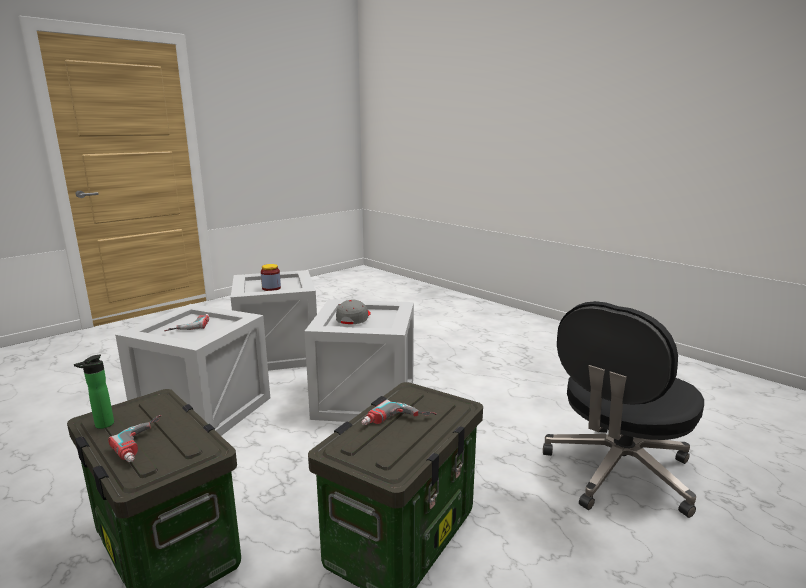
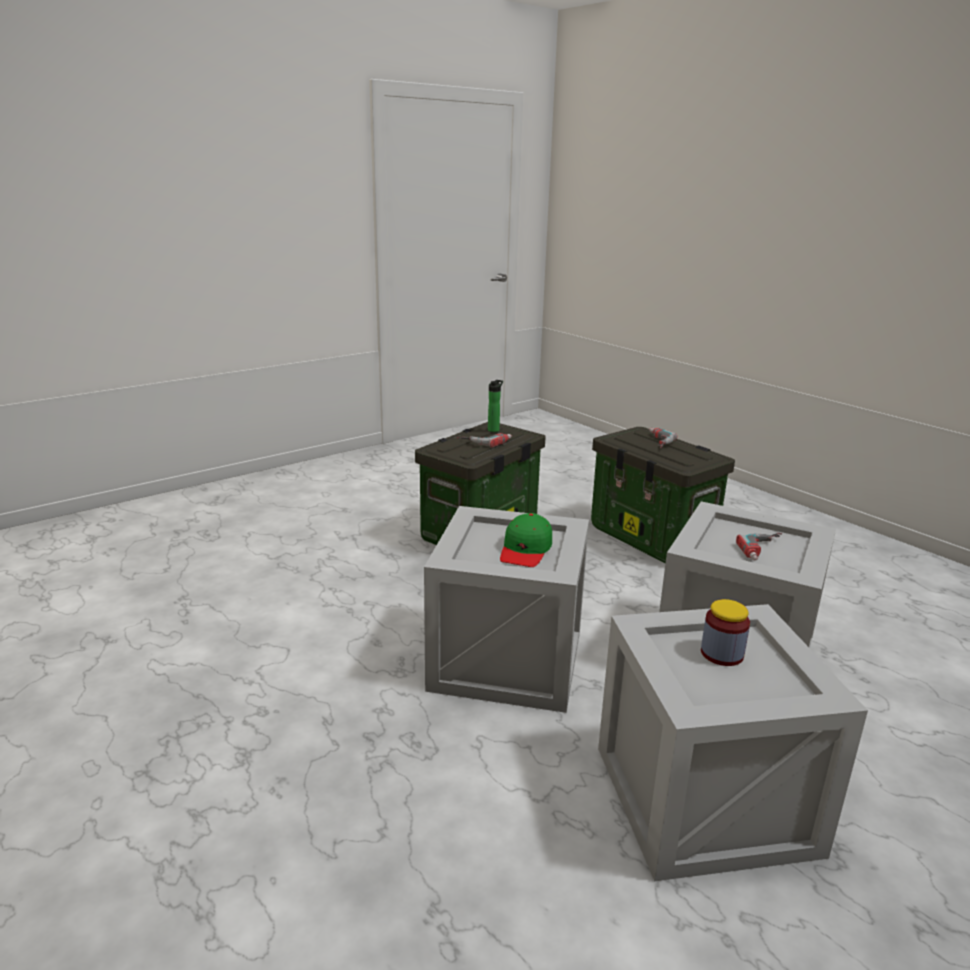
camera: 175 degrees left, 5 degrees up
bottle [74,354,114,429] -> bottle moved to [488,380,503,432]
grey cap [336,299,371,324] -> green cap [500,513,552,567]
black office chair [543,301,704,518] -> none

